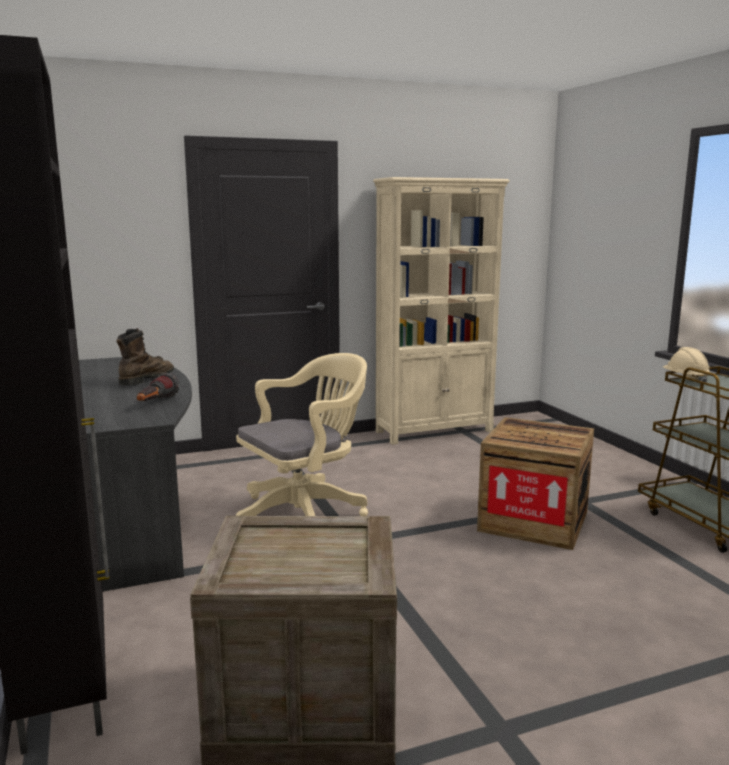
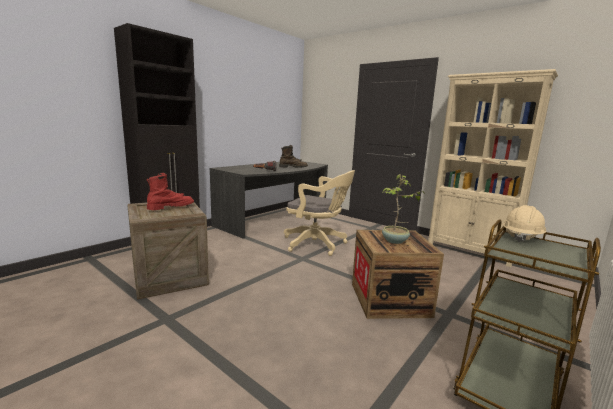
camera: 60 degrees right, 0 degrees up
none -> red boot [147,173,194,210]
none -> potted plant [382,174,425,244]

